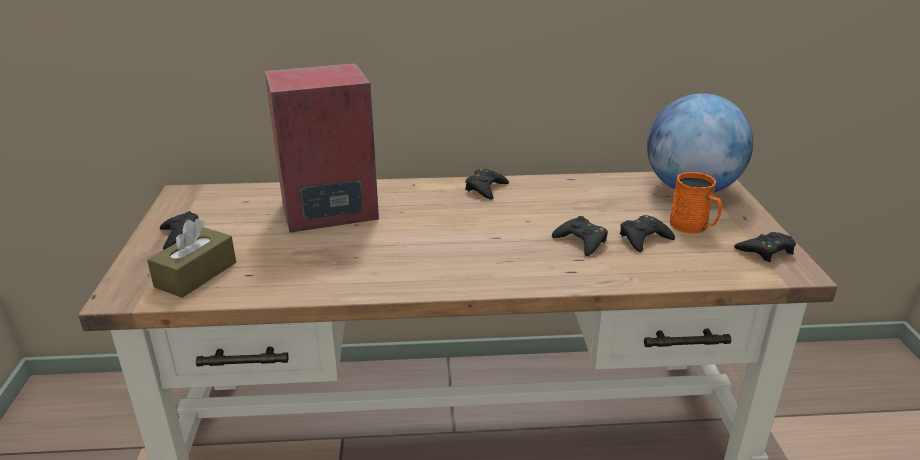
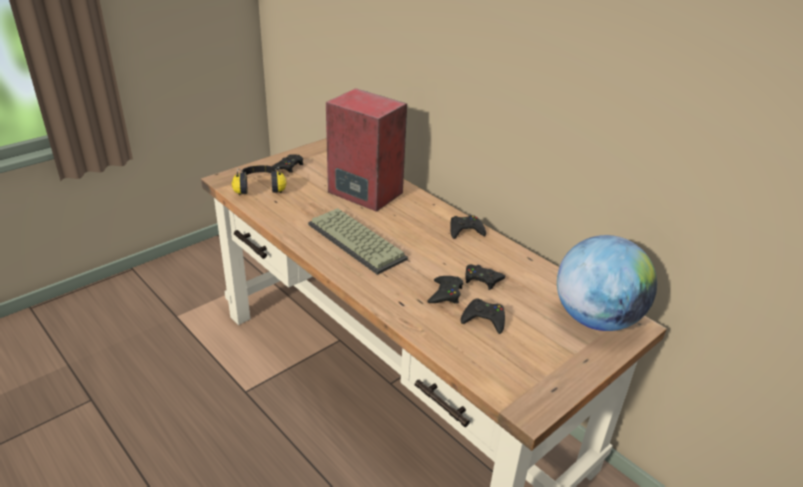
camera: 50 degrees right, 5 degrees up
brown tissue box [147,219,236,298] -> headphones [232,165,287,195]
orange mug [670,172,722,234] -> none
black game controller [734,232,796,262] -> black game controller moved to [465,264,505,290]
none -> keyboard [308,208,408,275]

